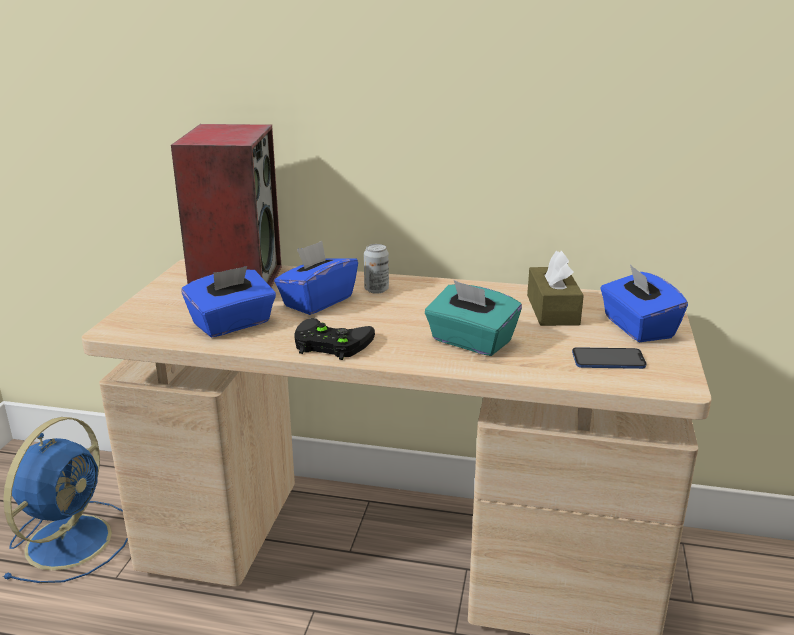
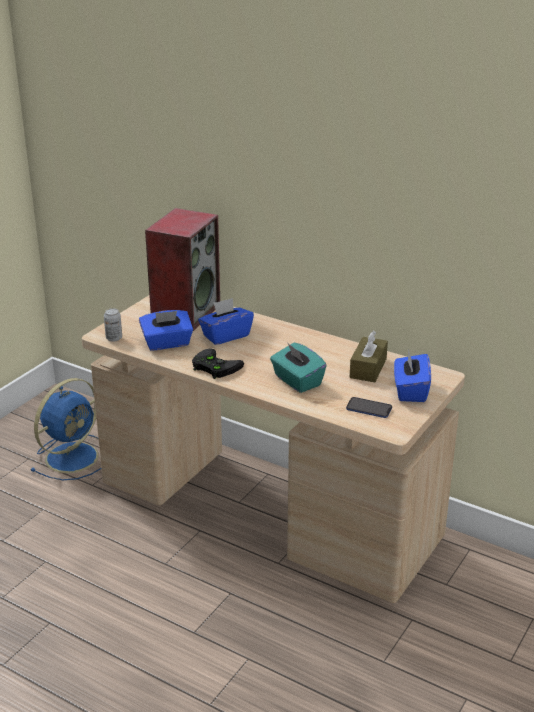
camera: 20 degrees right, 5 degrees up
can [364,244,389,294] -> can moved to [104,308,122,342]

